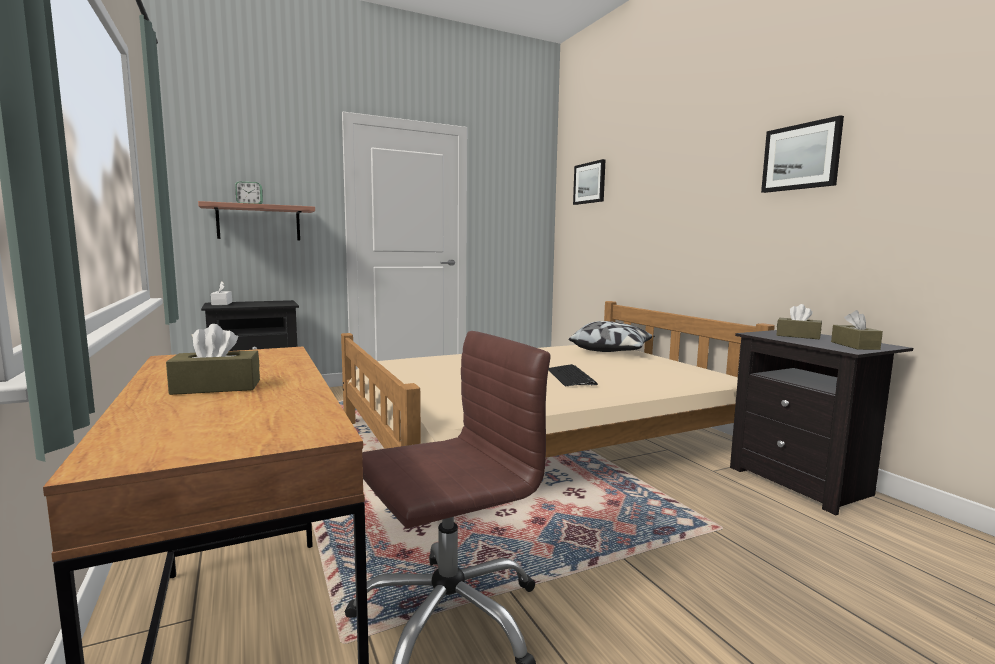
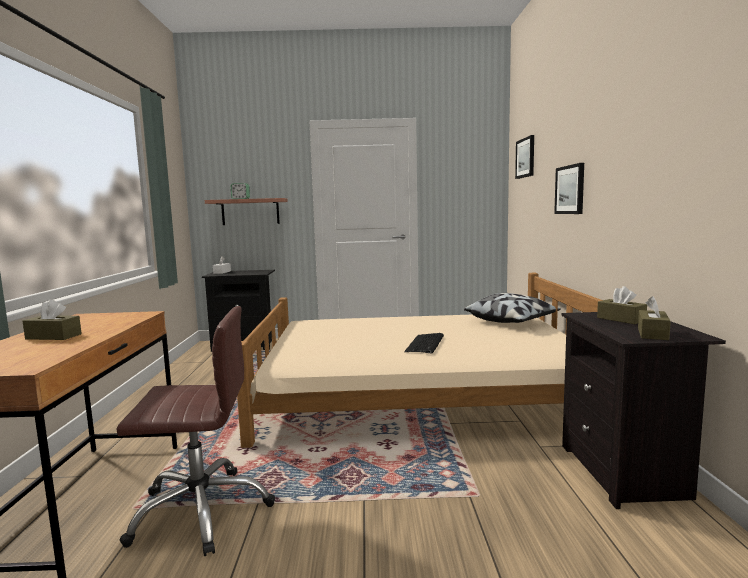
camera: 25 degrees right, 0 degrees up
picture [761,115,844,193] -> picture moved to [554,163,584,214]

